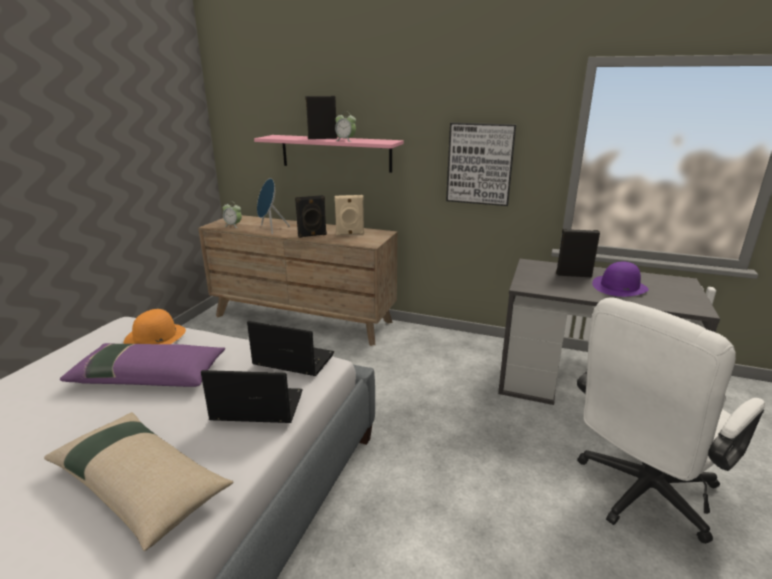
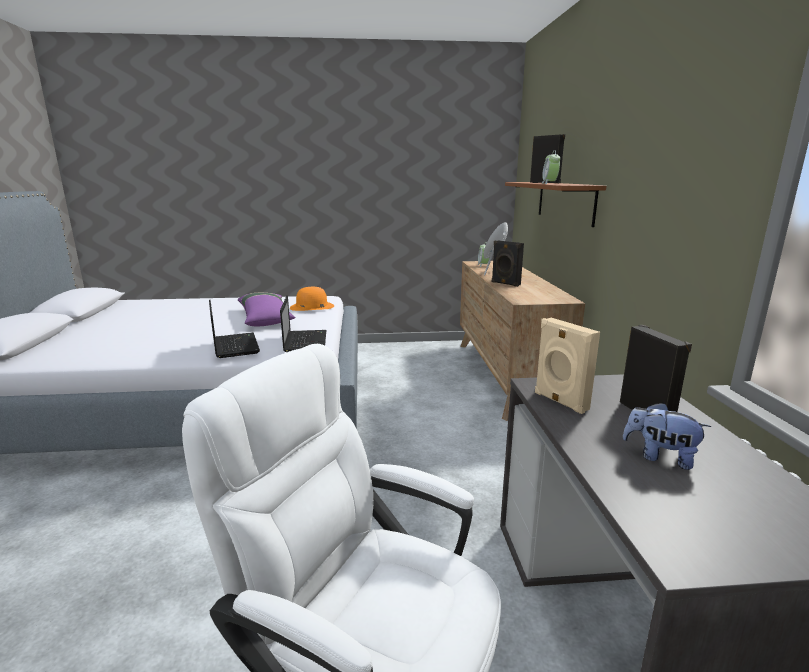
camera: 65 degrees right, 5 degrees down
beige pillow [44,412,233,551] -> none
pink shelf [254,135,404,173] -> brown shelf [505,182,606,227]
beige speaker [335,195,364,236] -> beige speaker moved to [535,318,600,414]
picture [446,123,516,206] -> none
purple hat [592,262,649,297] -> plush toy [623,402,711,470]

